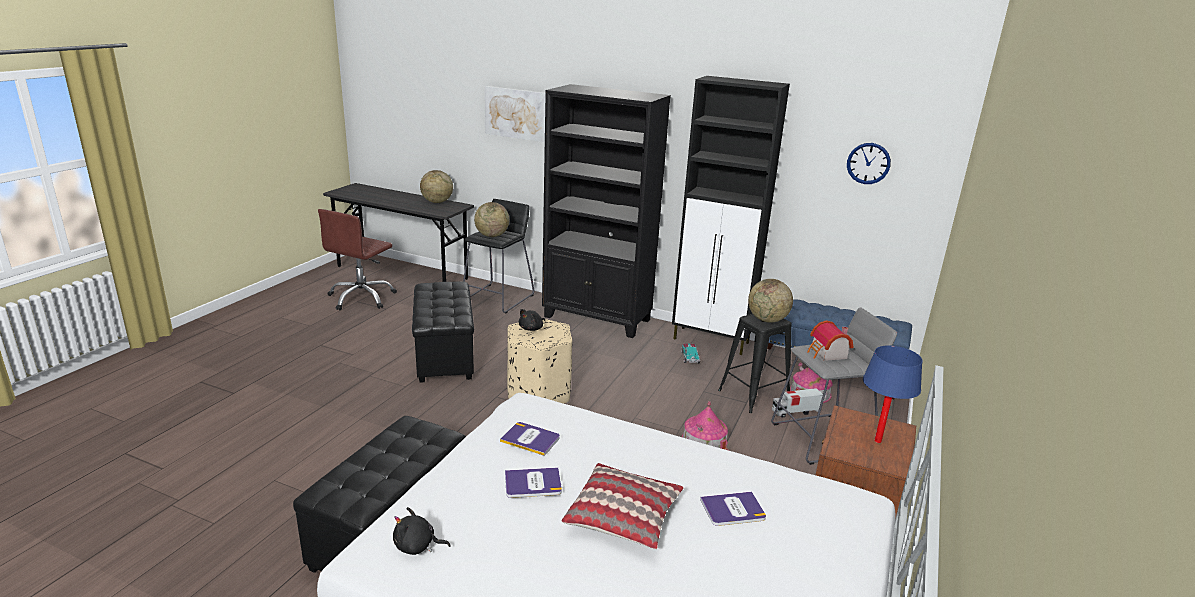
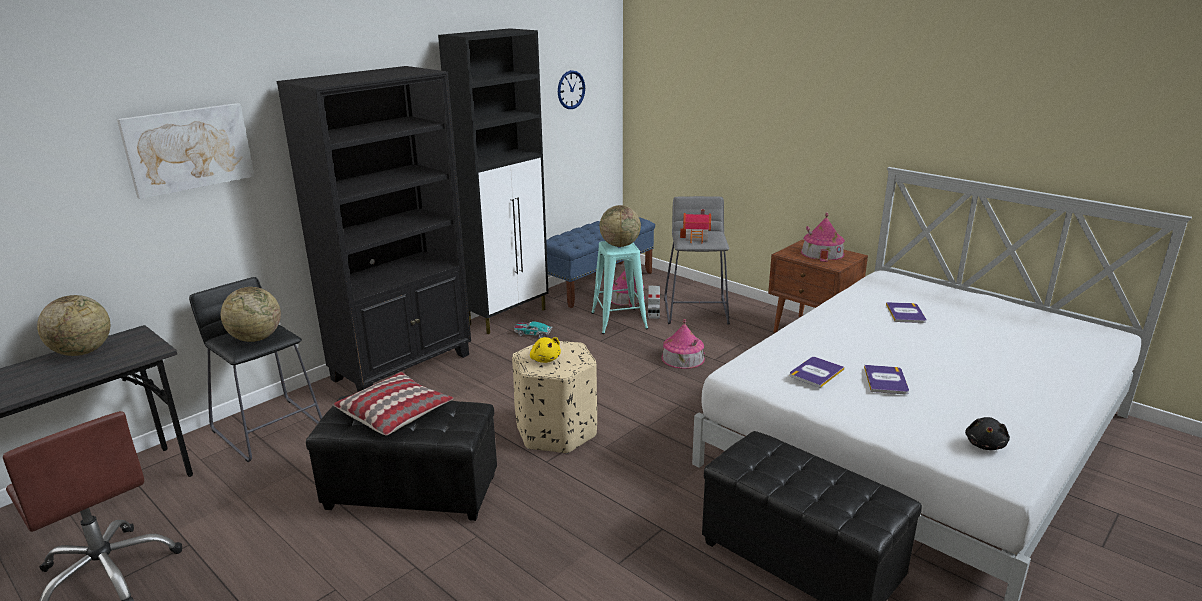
camera: 70 degrees left, 0 degrees up
black plush toy [519,309,545,331] -> yellow plush toy [530,337,561,363]
pillow [561,463,683,549] -> pillow moved to [333,372,453,435]
black stool [718,314,792,413] -> turquoise stool [591,241,648,334]
blue table lamp [863,345,923,443] -> toy house [801,213,845,262]

